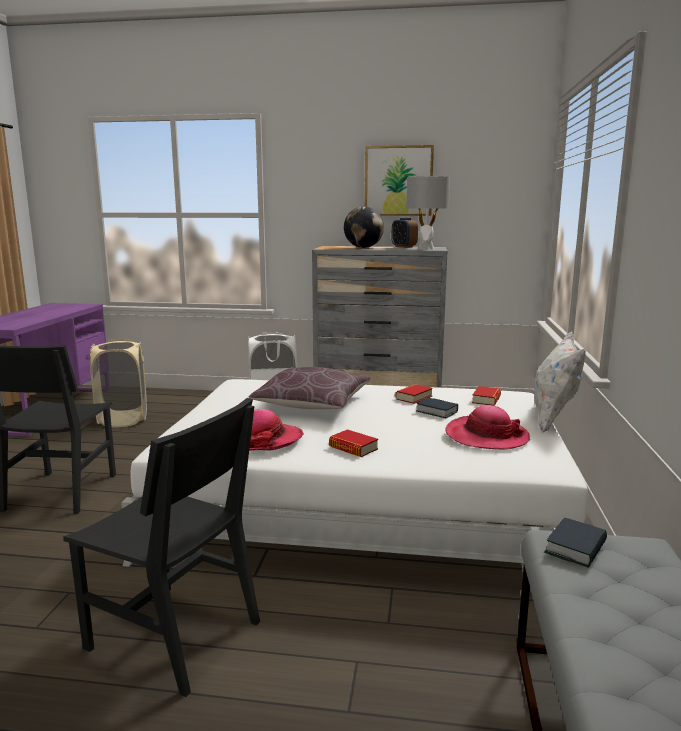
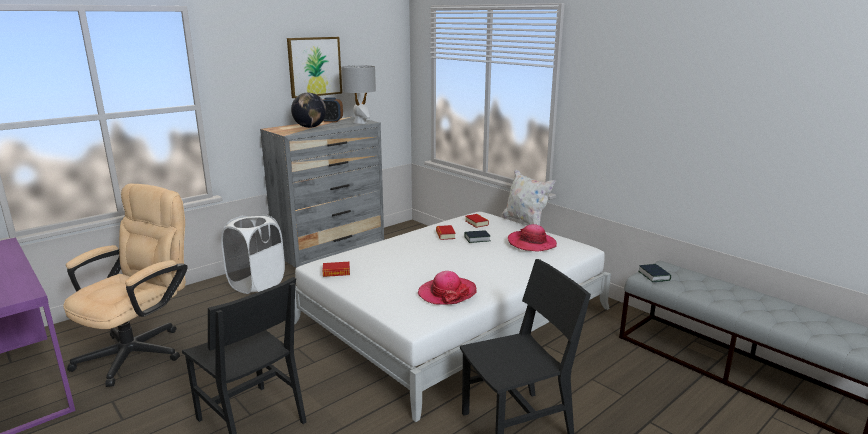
camera: 50 degrees left, 5 degrees up
beige laundry basket [90,339,147,427] -> beige office chair [63,184,188,387]
brown pillow [248,367,371,409] -> none
book [329,429,378,457] -> book moved to [323,262,350,277]

